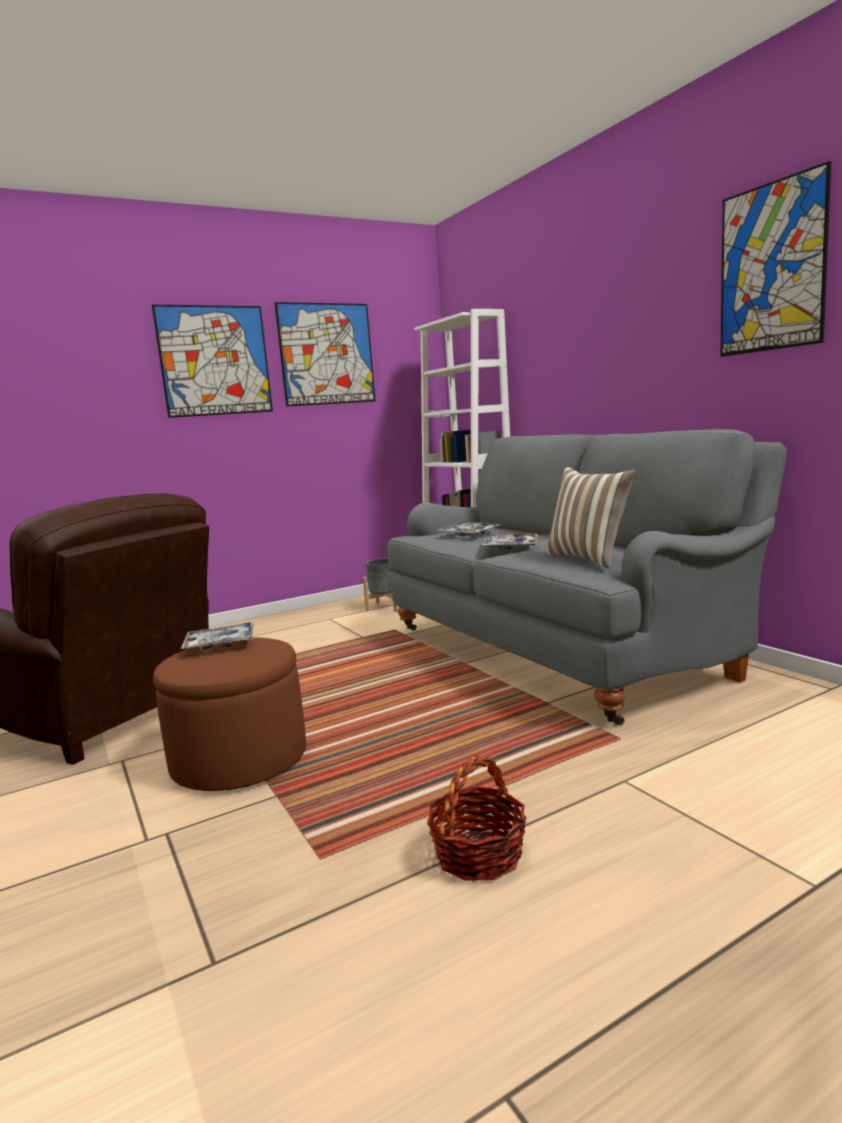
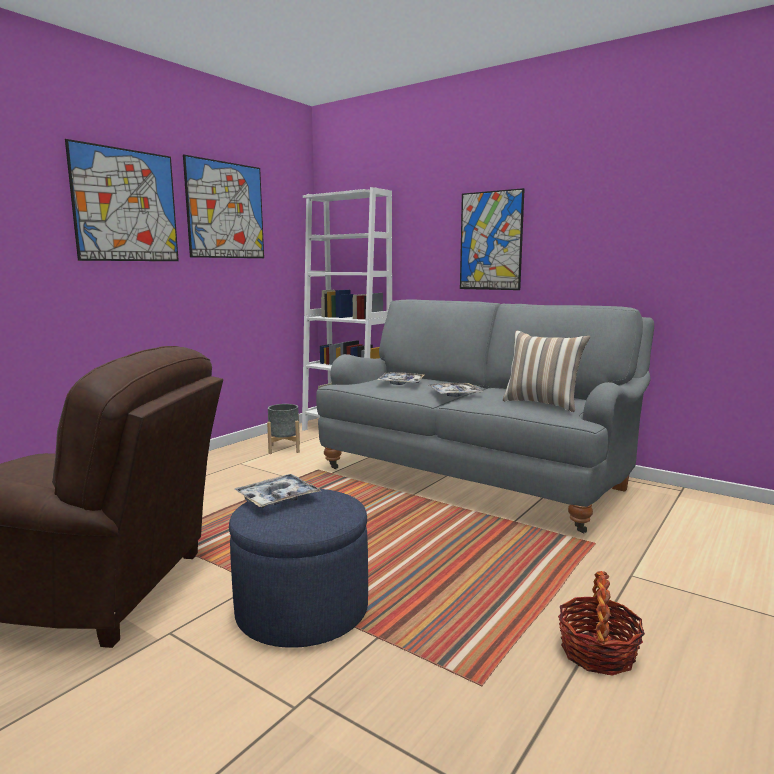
camera: 25 degrees left, 0 degrees up
brown ottoman [153,637,306,791] -> blue ottoman [229,489,368,648]
picture [720,161,831,357] -> picture moved to [460,188,525,290]

